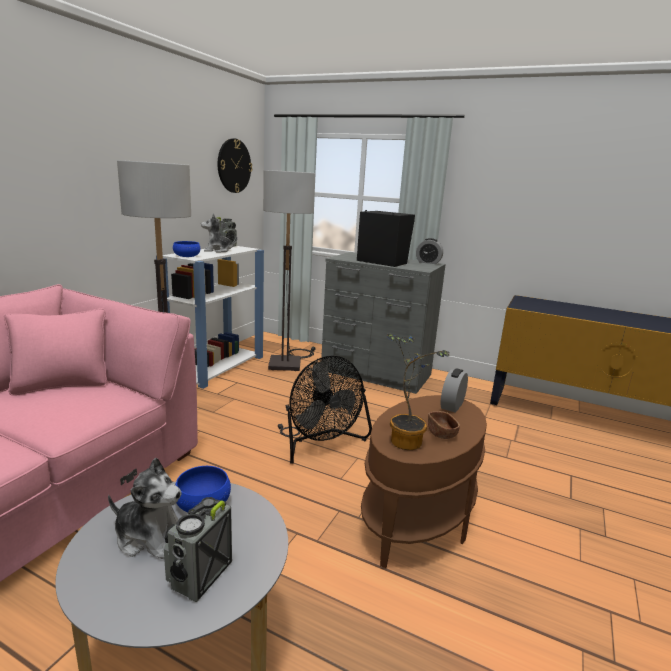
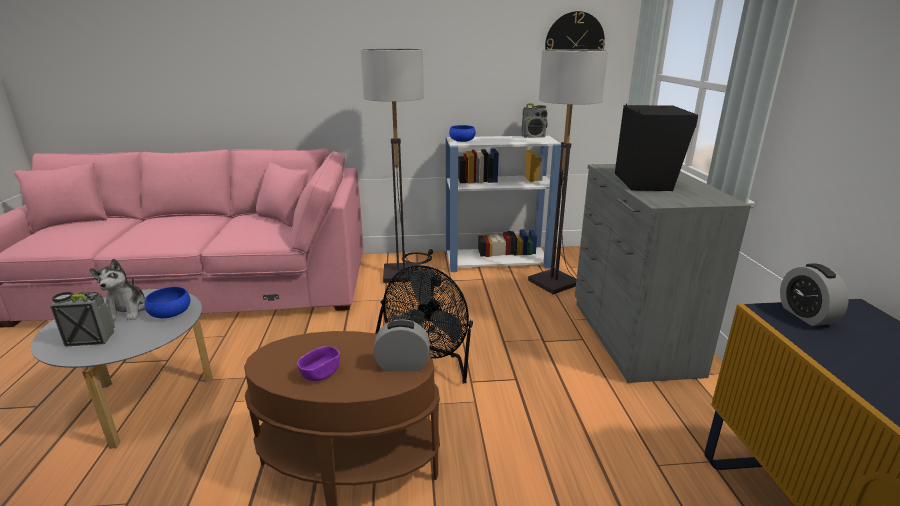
camera: 60 degrees right, 5 degrees up
plush toy [201,214,237,253] -> none
potted plant [387,334,450,450] -> none
alarm clock [416,238,443,264] -> alarm clock moved to [780,263,849,326]
brown bowl [428,411,460,439] -> purple bowl [297,346,340,381]

